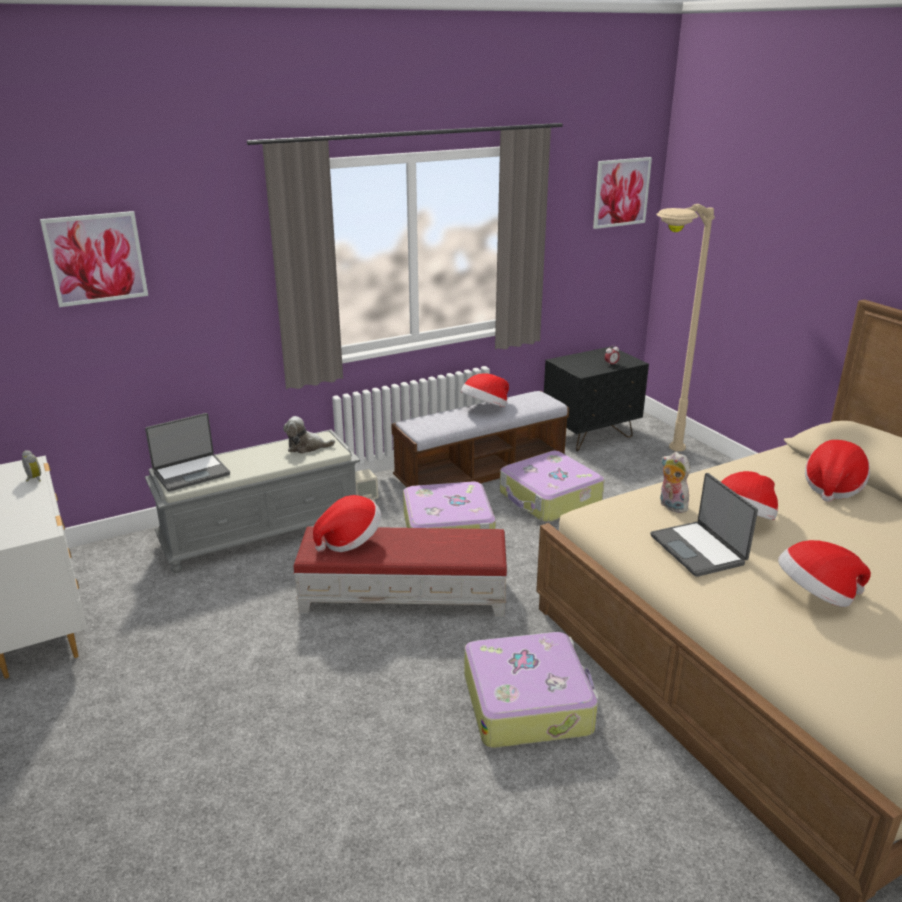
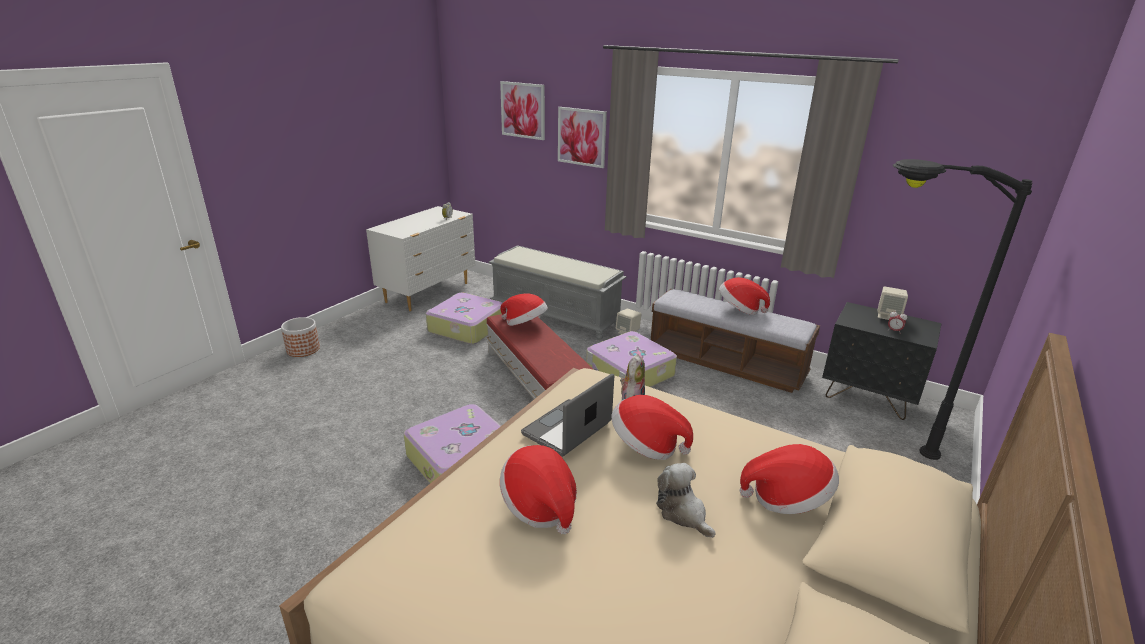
camera: 60 degrees right, 0 degrees up
laptop [145,413,230,492] -> none
plush toy [283,416,335,454] -> plush toy moved to [656,463,716,538]
suitcase [500,451,604,522] -> suitcase moved to [426,293,502,344]
picture [593,157,652,229] -> picture moved to [558,107,607,168]
beige floor lamp [656,204,715,451] -> black floor lamp [893,159,1032,460]
none -> planter [281,317,320,357]
none -> beige speaker [877,286,908,320]

